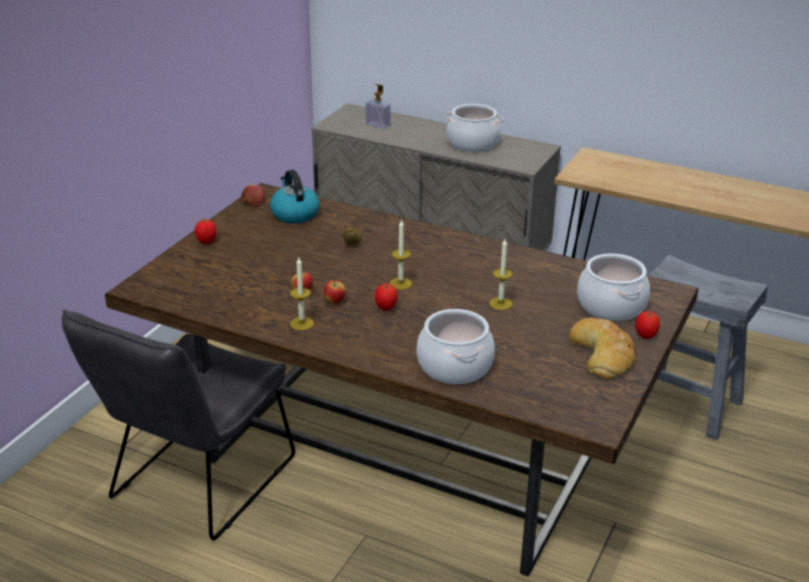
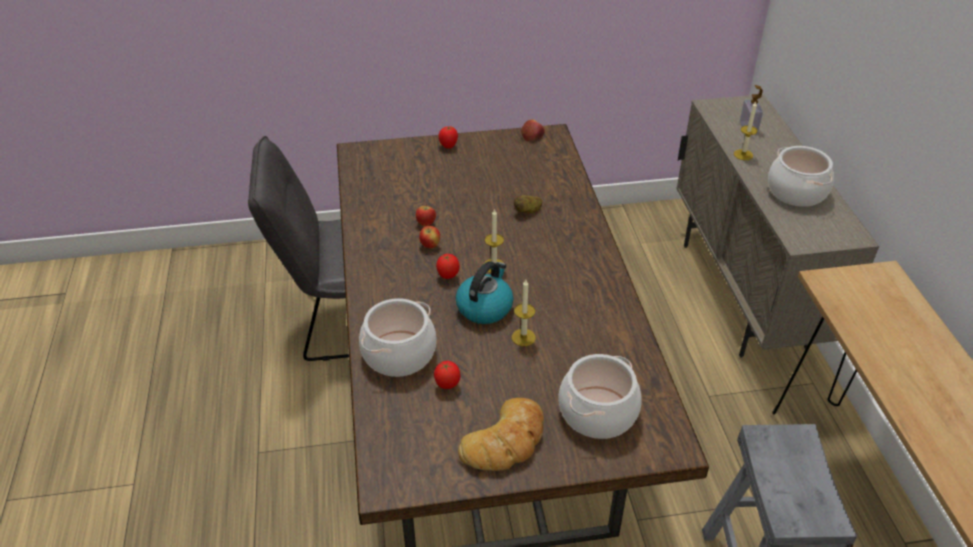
camera: 55 degrees right, 10 degrees up
kettle [270,170,320,223] -> kettle moved to [456,261,513,324]
candle [290,258,314,330] -> candle moved to [734,101,758,160]
tomato [635,311,660,339] -> tomato moved to [434,361,461,389]

